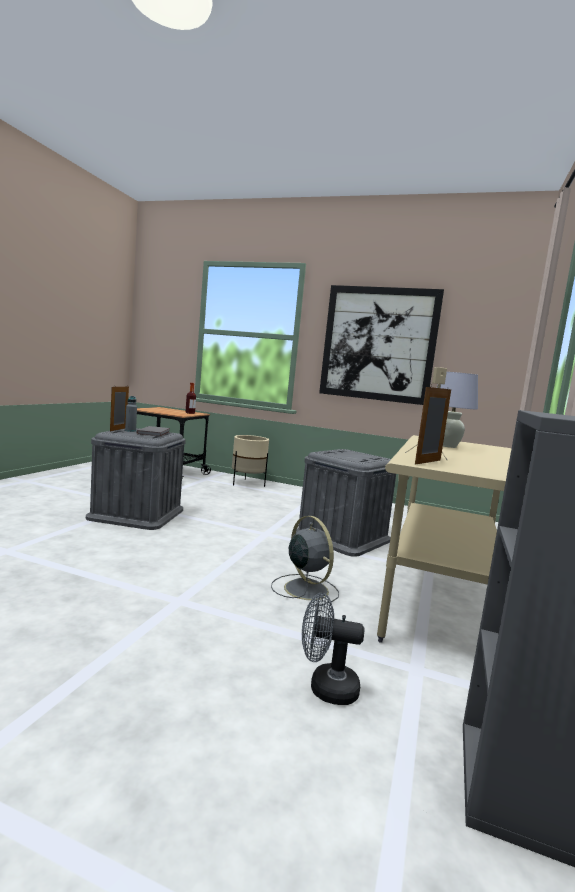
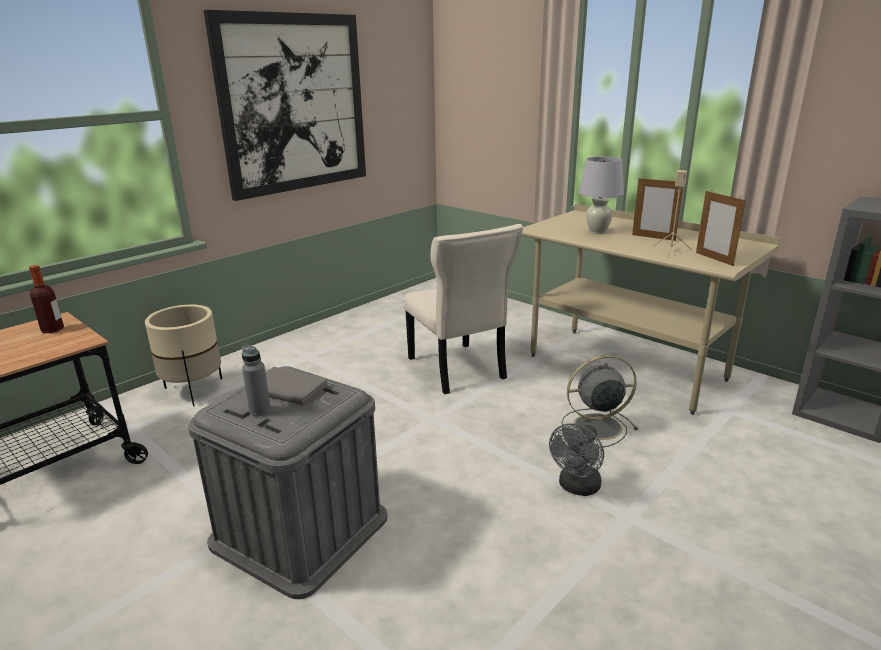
camera: 65 degrees left, 15 degrees up
picture frame [110,386,129,431] -> picture frame moved to [632,177,683,241]
grey storage box [296,449,396,557] -> beige chair [404,224,523,394]
grey fan [302,593,364,705] -> grey fan moved to [549,423,604,496]

